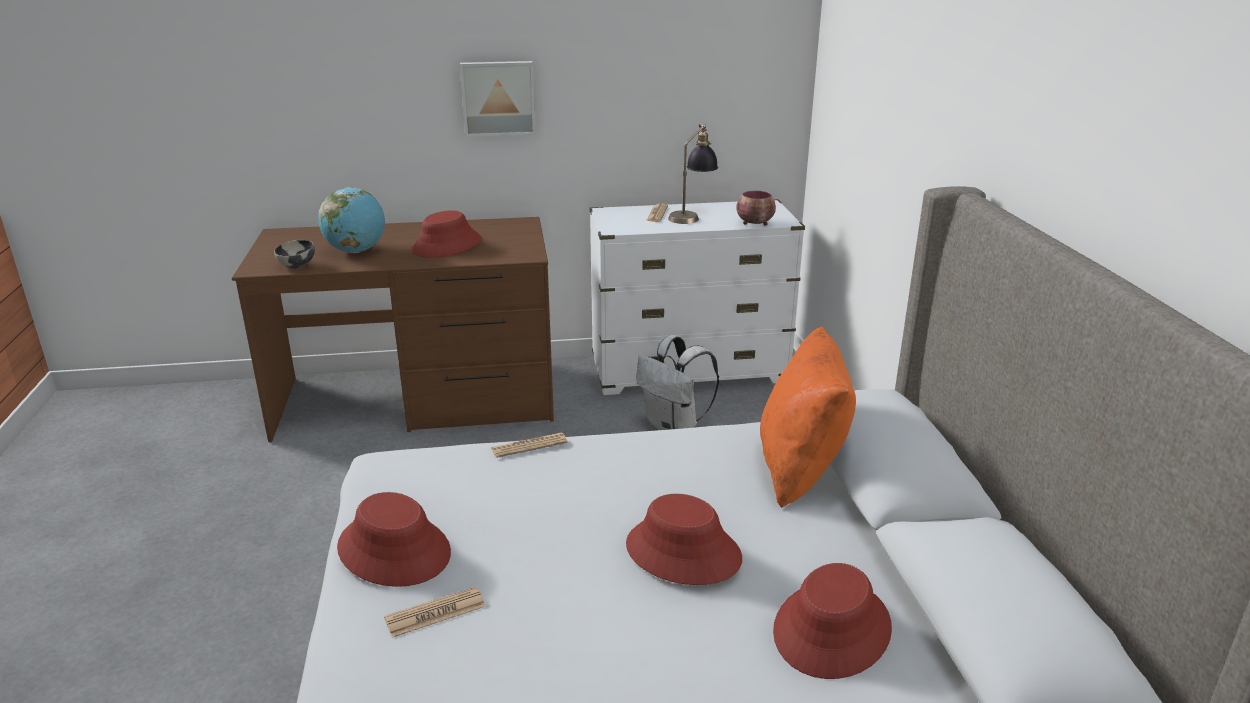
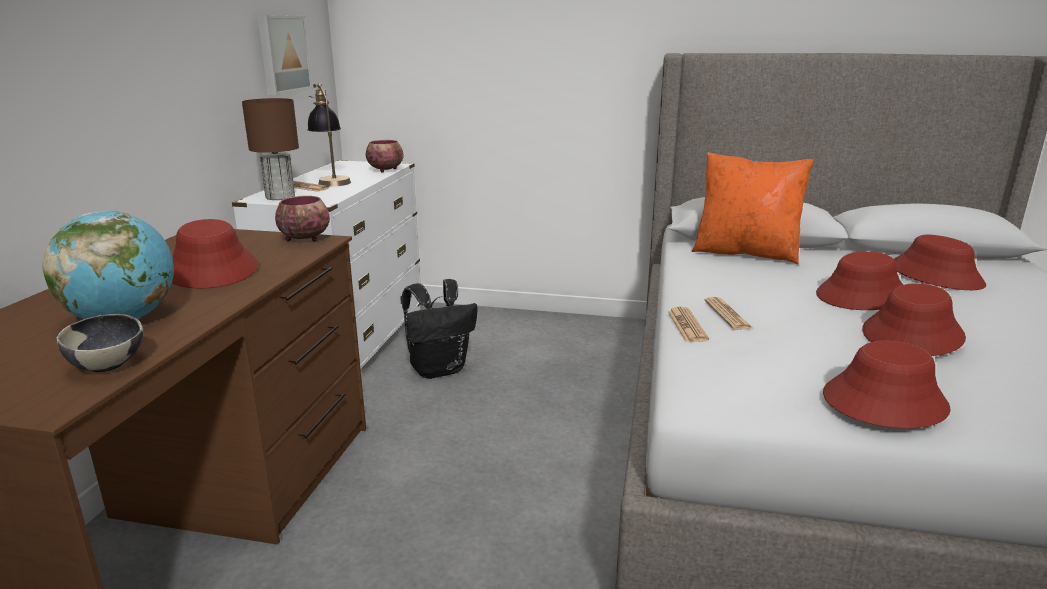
camera: 70 degrees left, 5 degrees down
newspaper [384,587,485,638] -> newspaper moved to [704,297,752,330]
picture [460,61,536,137] -> picture moved to [258,15,312,95]
white backpack [636,335,719,430] -> black backpack [402,279,478,379]
none -> brown table lamp [242,98,299,200]
none -> bowl [275,196,330,242]
none -> red hat [862,283,966,356]

